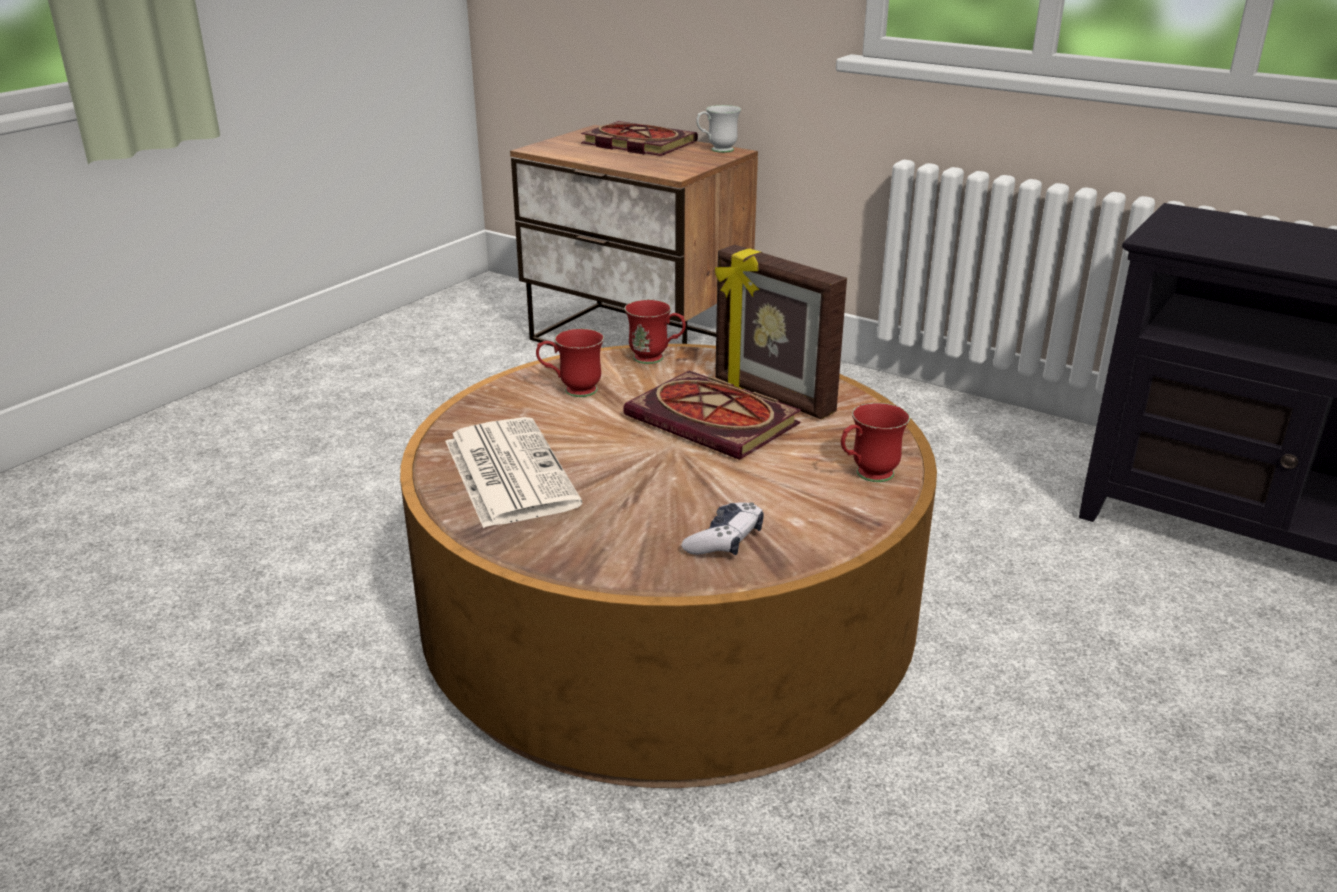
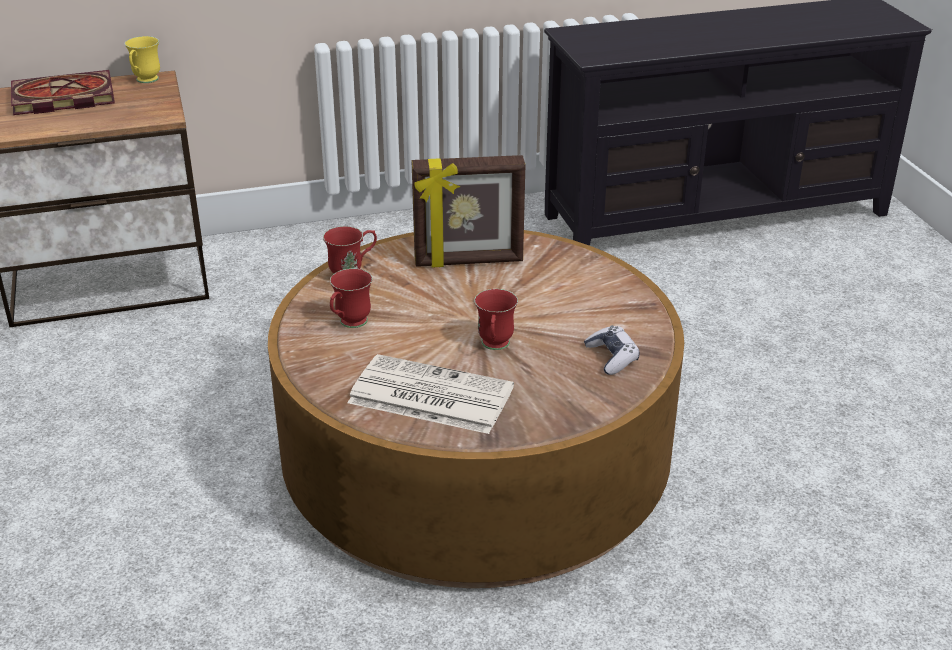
camera: 50 degrees left, 5 degrees up
book [623,371,801,460] -> none
white mug [696,105,741,153] -> yellow mug [125,36,160,83]
red mug [841,403,910,482] -> red mug moved to [474,289,518,350]

